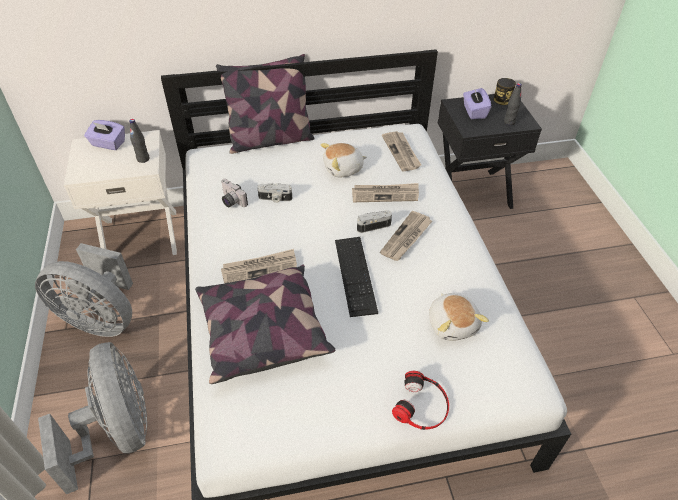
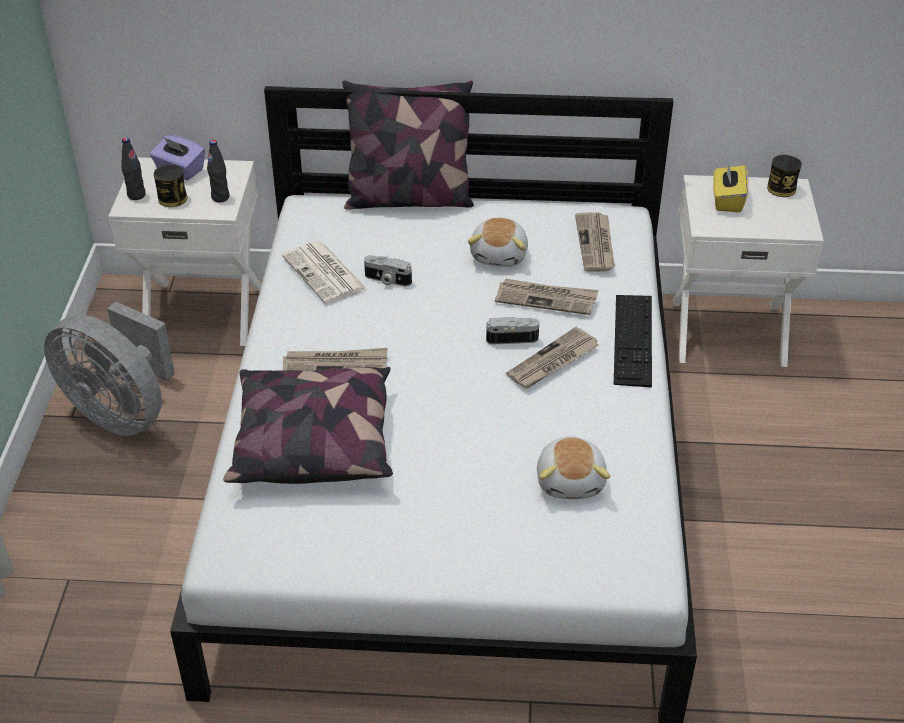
camera: 15 degrees right, 5 degrees down
grey fan [38,342,147,494] -> none
camera [221,179,248,208] -> newspaper [282,241,367,304]
plush toy [320,143,367,178] -> plush toy turned 75 degrees counterclockwise [468,218,528,267]
keyboard [335,237,378,317] -> keyboard moved to [614,295,652,388]
headphones [392,371,449,430] -> none
black nightstand [438,94,542,209] -> white nightstand [673,175,824,367]
purple tissue box [463,87,491,119] -> yellow tissue box [713,161,748,212]
black bottle [504,83,522,125] -> black bottle moved to [121,137,146,200]
none -> can [154,164,187,207]

